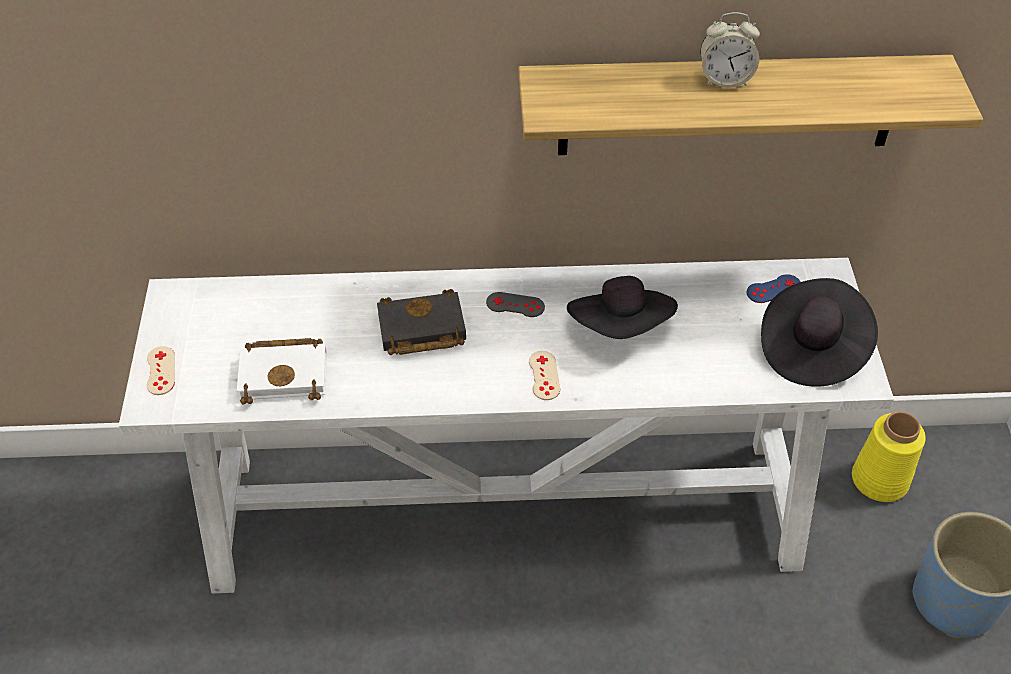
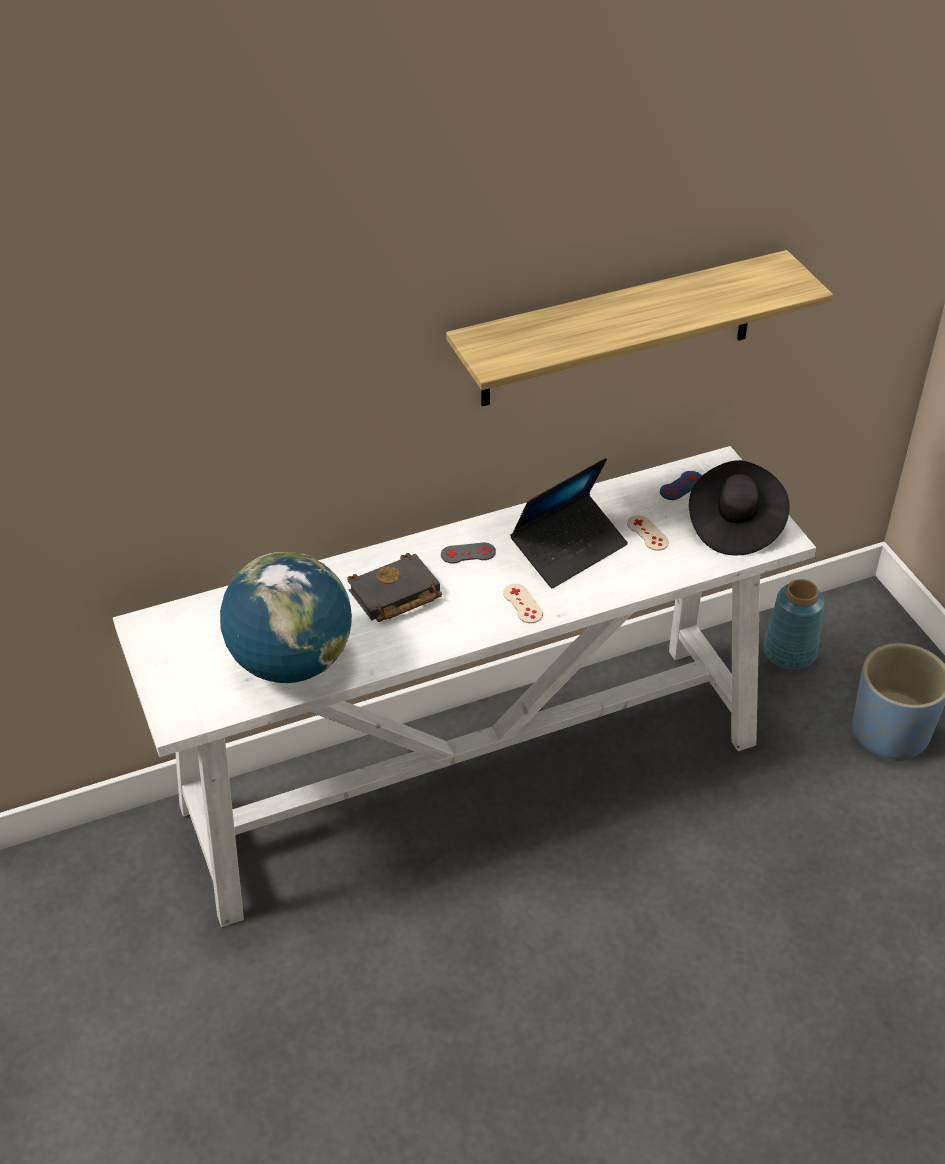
camera: 20 degrees left, 5 degrees down
beige game controller [147,346,175,395] -> beige game controller moved to [627,515,669,551]
white book [237,338,327,404] -> globe [220,552,352,683]
black hat [567,276,678,339] -> laptop [510,458,628,588]
alarm clock [700,12,760,88] -> none
yellow vase [852,411,926,502] -> blue vase [763,579,825,669]

